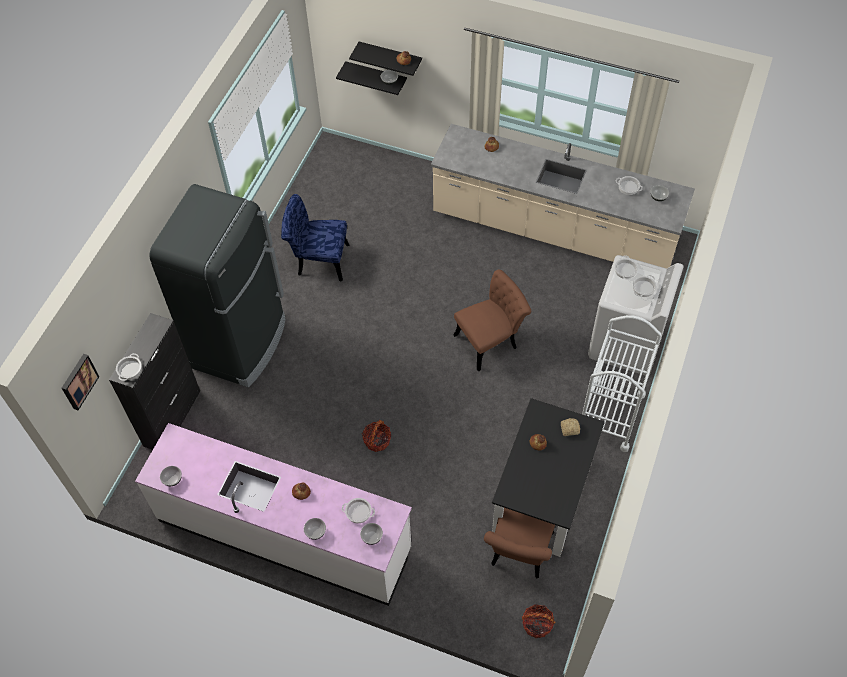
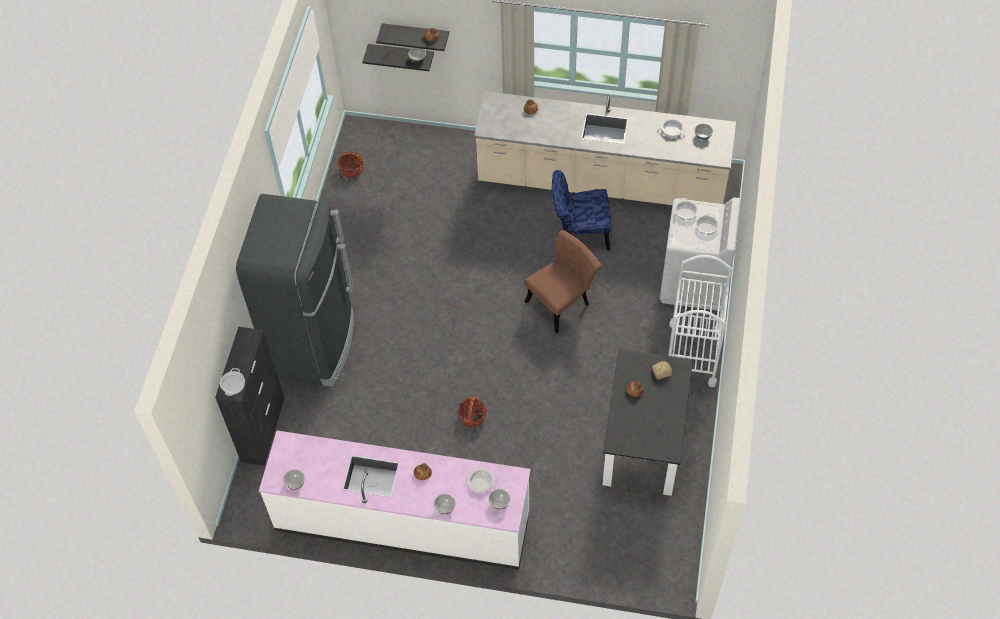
camera: 10 degrees left, 0 degrees up
picture [62,354,99,410] -> none
blue chair [281,194,350,282] -> blue chair moved to [552,170,611,251]
brown chair [484,508,555,579] -> none
basket [522,604,556,638] -> basket moved to [337,152,364,178]

